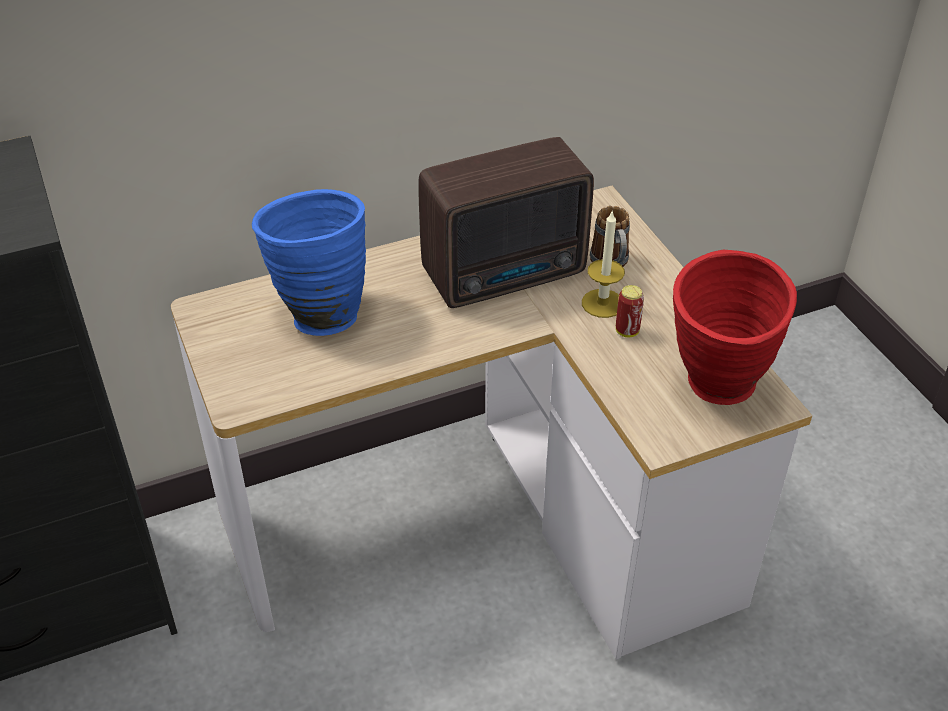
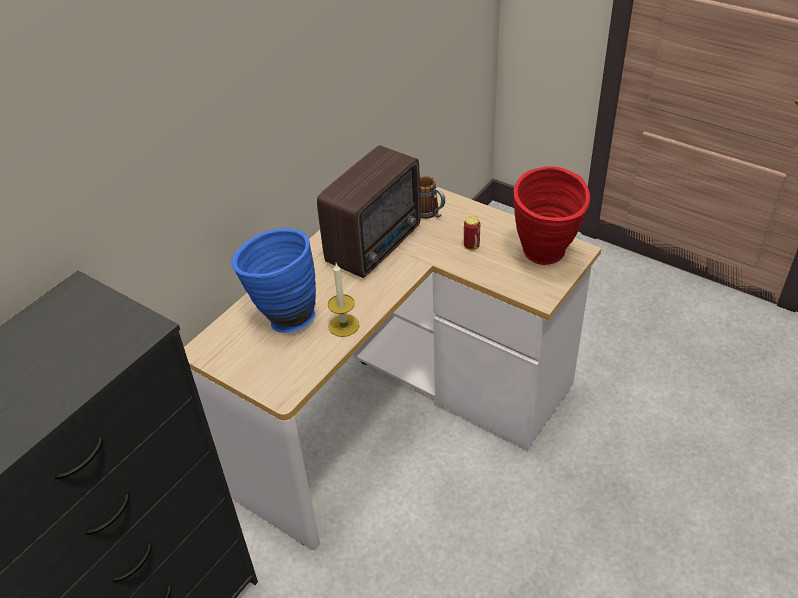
camera: 30 degrees left, 0 degrees up
candle [582,212,625,318] -> candle moved to [328,263,359,337]

